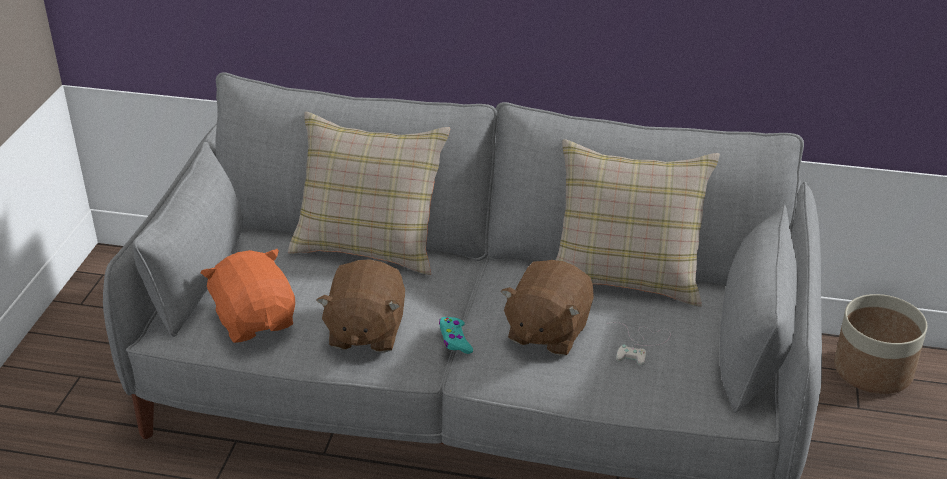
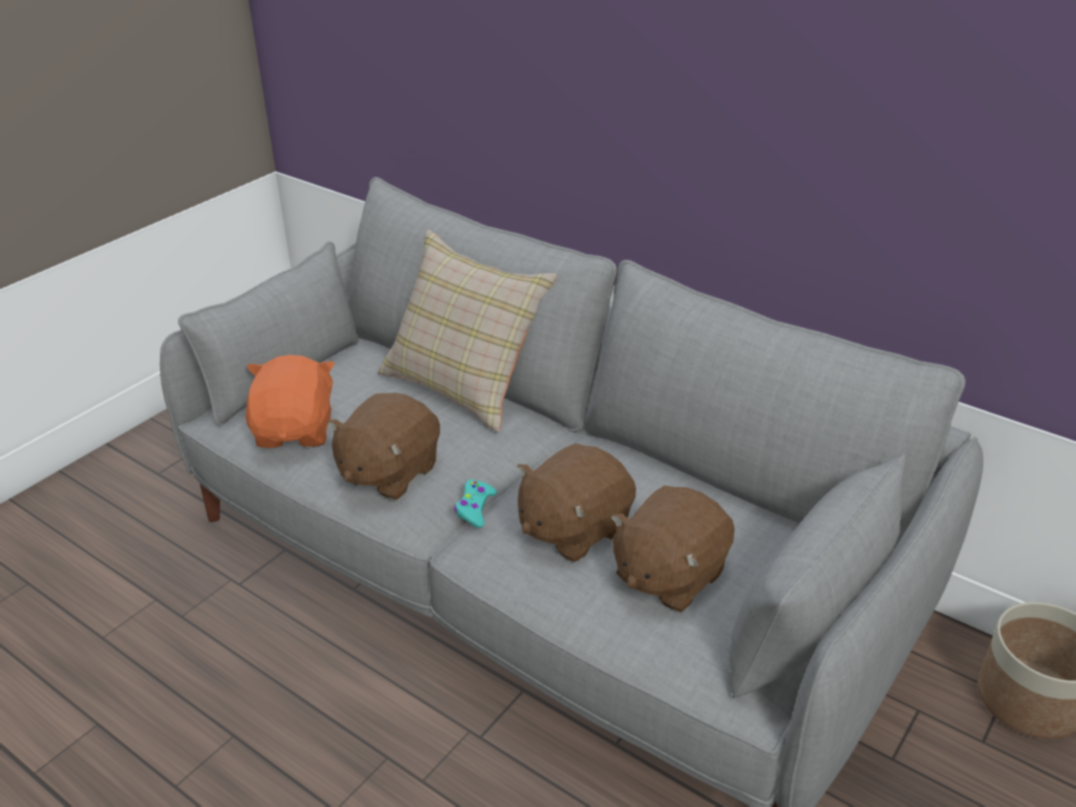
camera: 25 degrees right, 0 degrees up
beige pillow [556,139,720,307] -> none
white game controller [607,322,671,366] -> brown plush toy [611,485,735,612]

